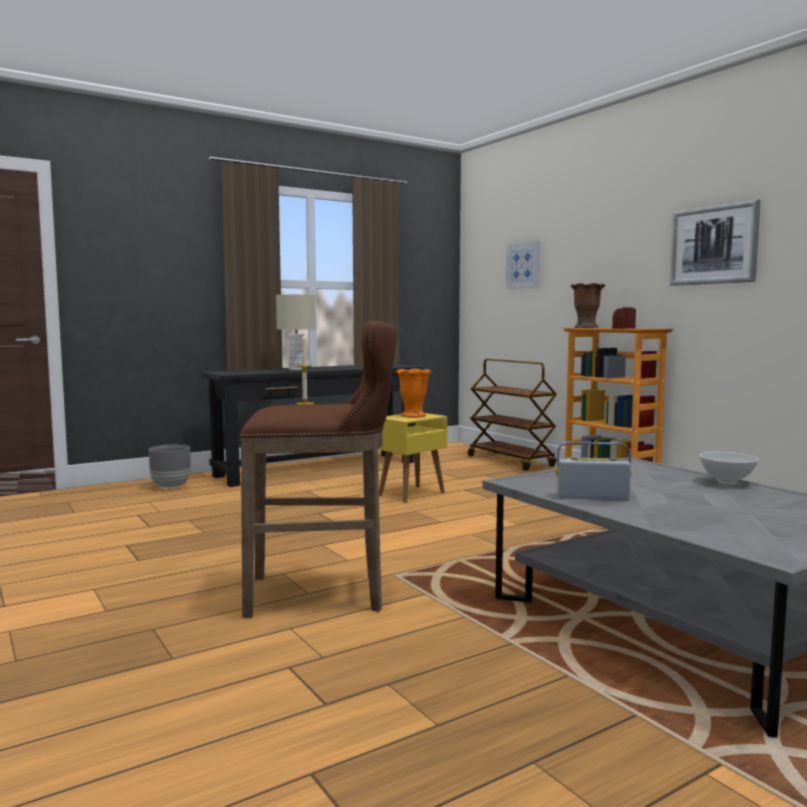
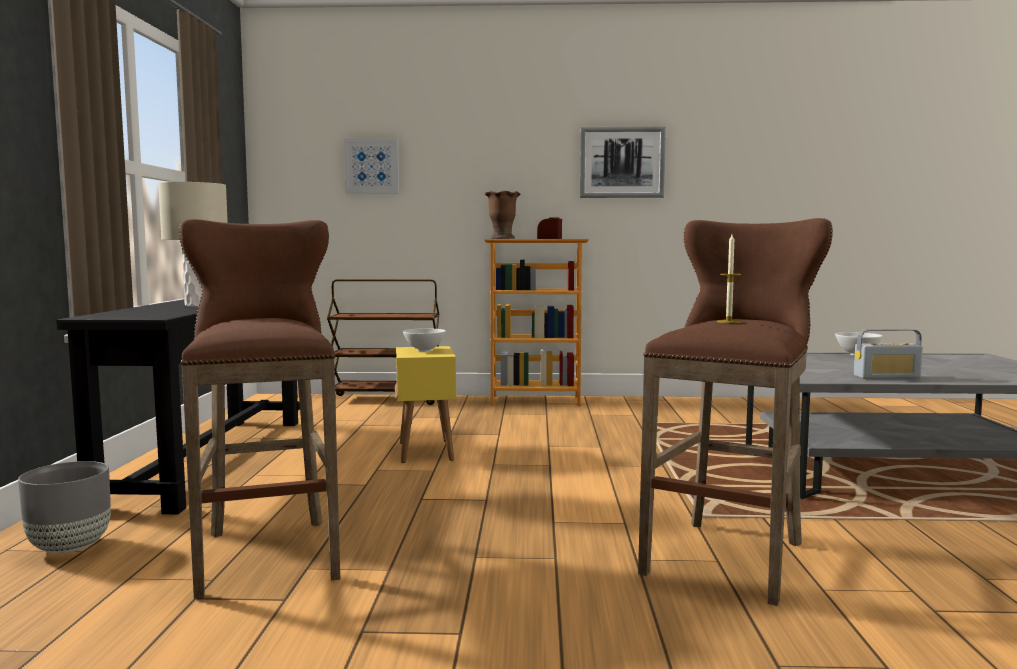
camera: 55 degrees left, 0 degrees up
orange vase [396,368,432,418] -> white bowl [403,328,446,352]
radio [556,441,632,500] -> radio turned 135 degrees counterclockwise [854,329,923,379]
none -> brown stool [179,219,340,599]

